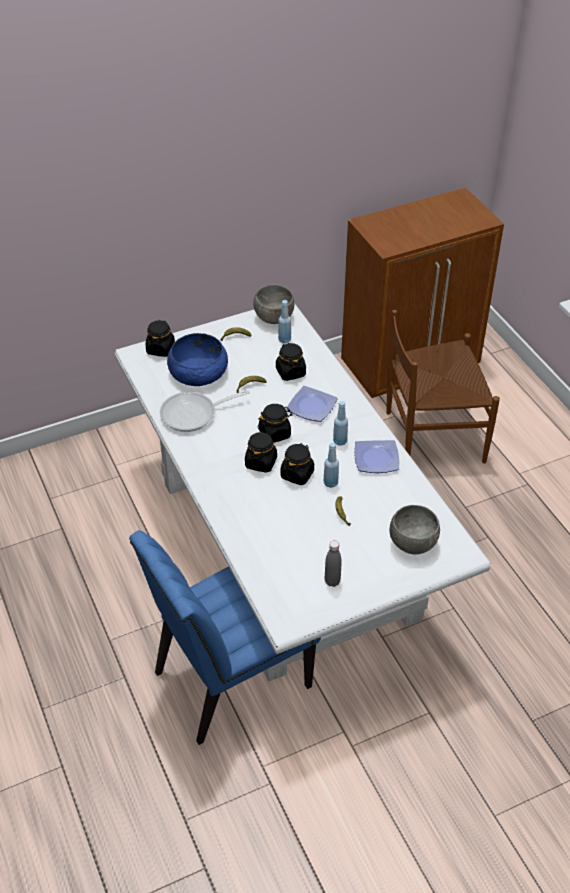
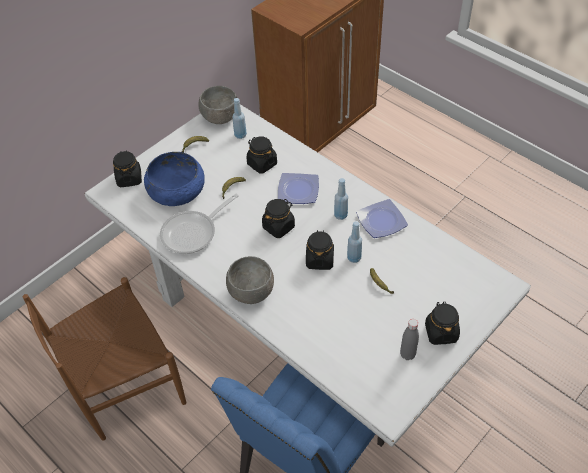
camera: 20 degrees left, 5 degrees up
black jar [245,431,277,473] -> black jar moved to [425,302,460,345]
brown chair [386,310,500,463] -> brown chair moved to [23,277,186,440]
grey bowl [390,505,440,554] -> grey bowl moved to [226,256,274,304]

